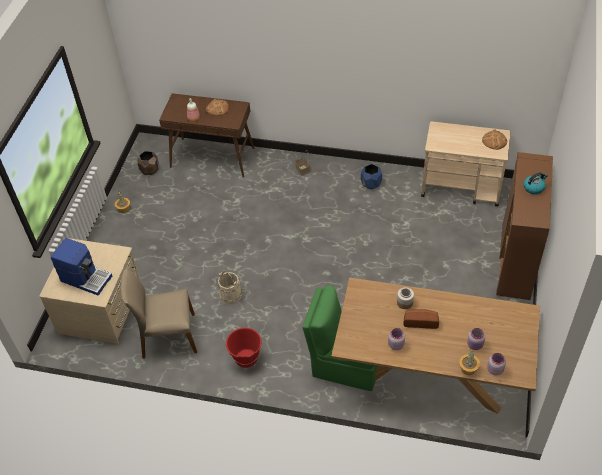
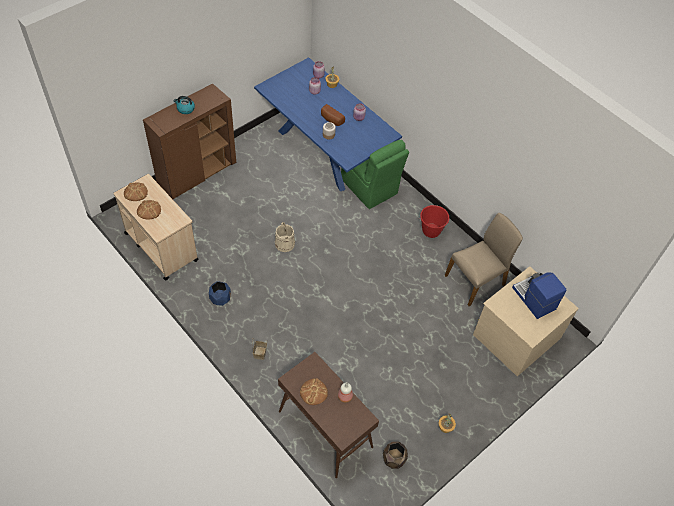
camera: 150 degrees left, 5 degrees up
beige chair [121,268,197,359] -> beige chair turned 60 degrees counterclockwise [444,213,523,306]
beige bucket [218,271,242,304] -> beige bucket moved to [275,222,295,252]
brown dining table [331,277,540,414] -> blue dining table [254,57,402,191]
none -> bread [137,200,161,219]

